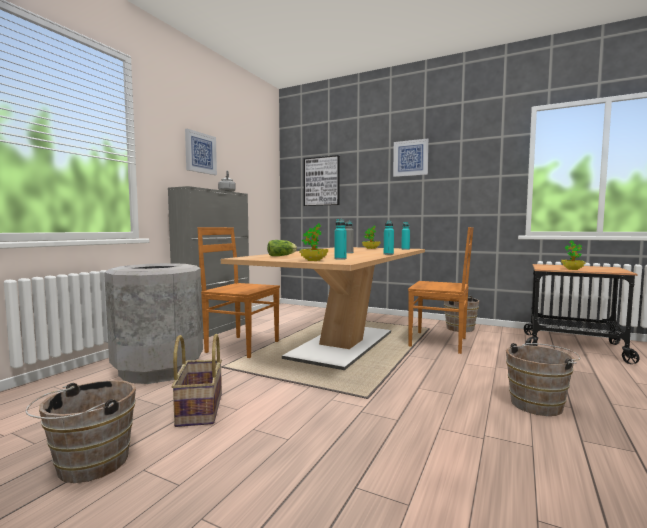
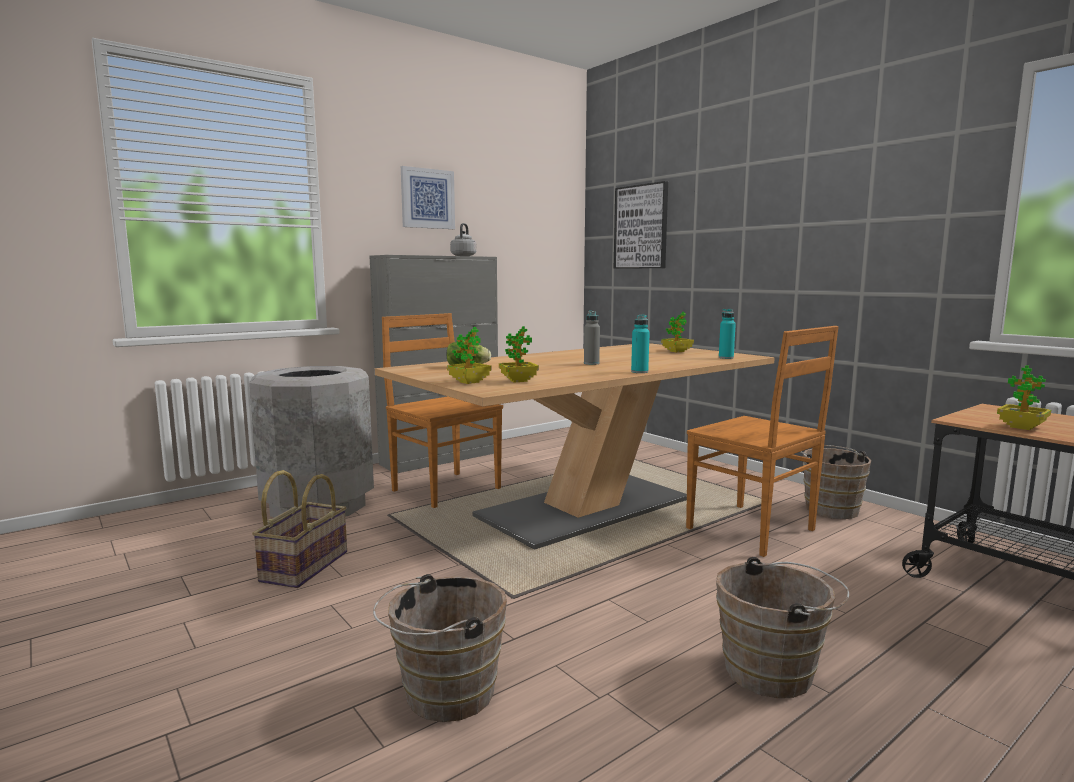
camera: 25 degrees right, 5 degrees up
brown bucket [26,380,136,483] -> brown bucket moved to [373,574,507,722]
turquoise bottle [335,219,347,260] -> potted plant [499,326,539,382]
picture [393,138,429,177] -> none

